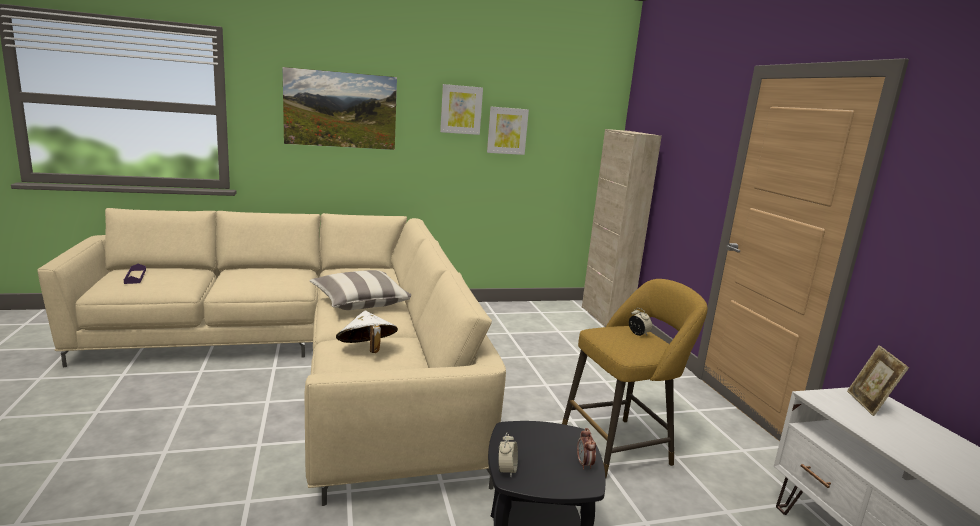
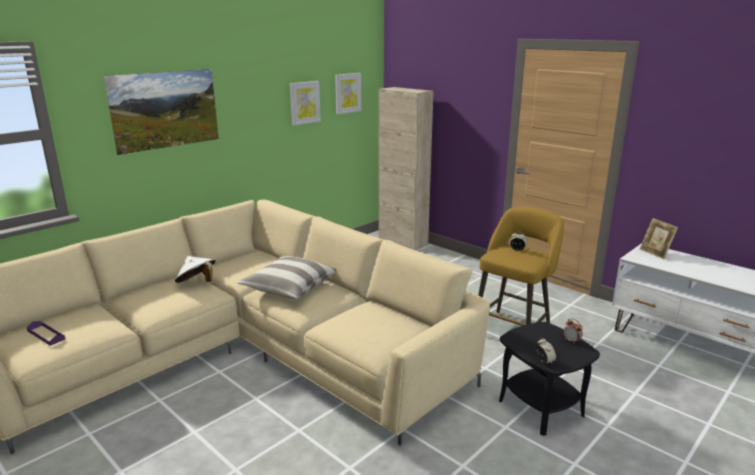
camera: 30 degrees left, 5 degrees up
white hat [336,311,398,353] -> white hat moved to [175,256,216,283]
picture [440,84,483,135] -> picture moved to [335,73,362,114]

